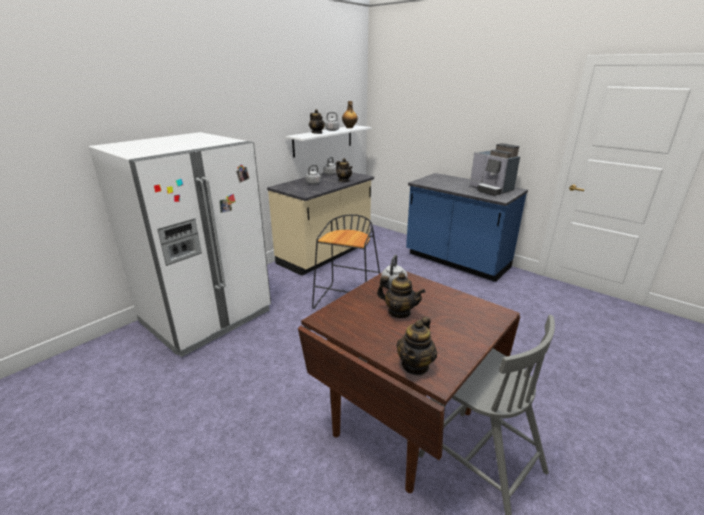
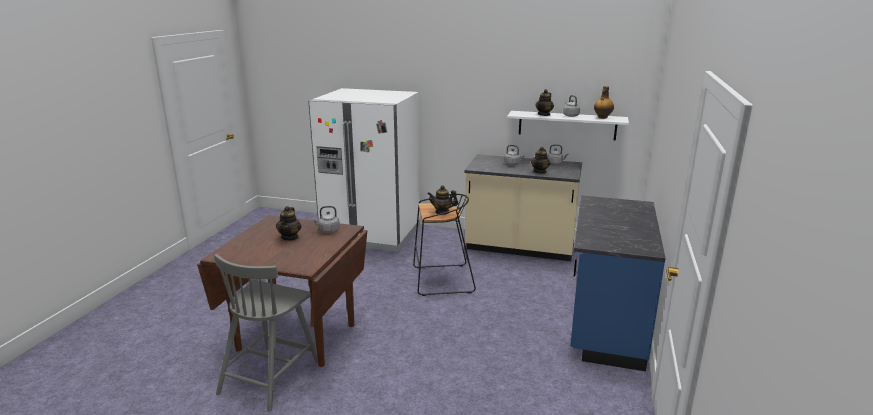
camera: 65 degrees right, 5 degrees down
teapot [396,317,437,376] -> teapot moved to [427,185,458,215]
coffee machine [470,143,520,196] -> none

